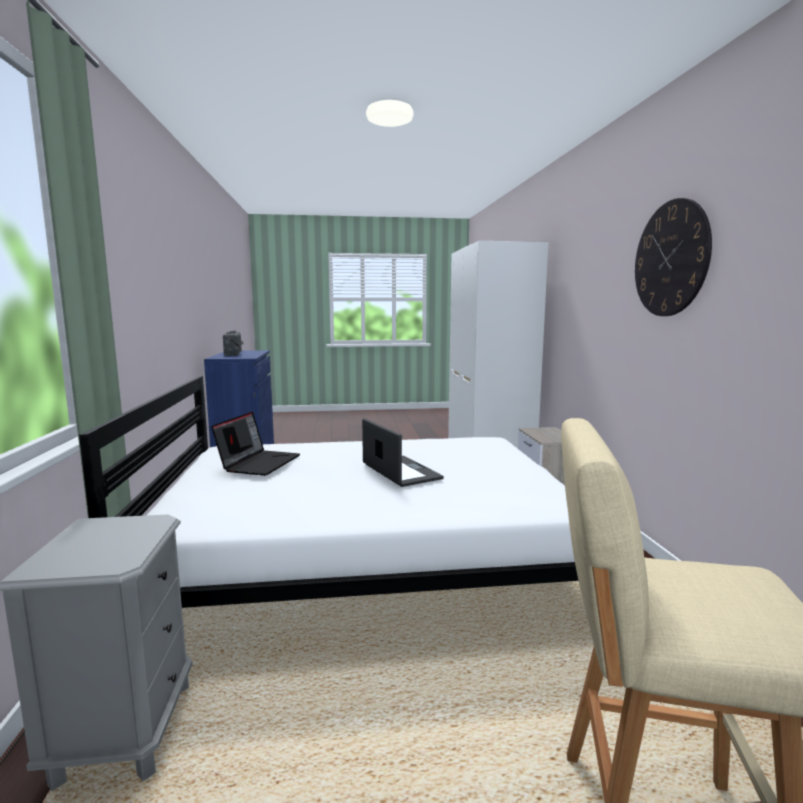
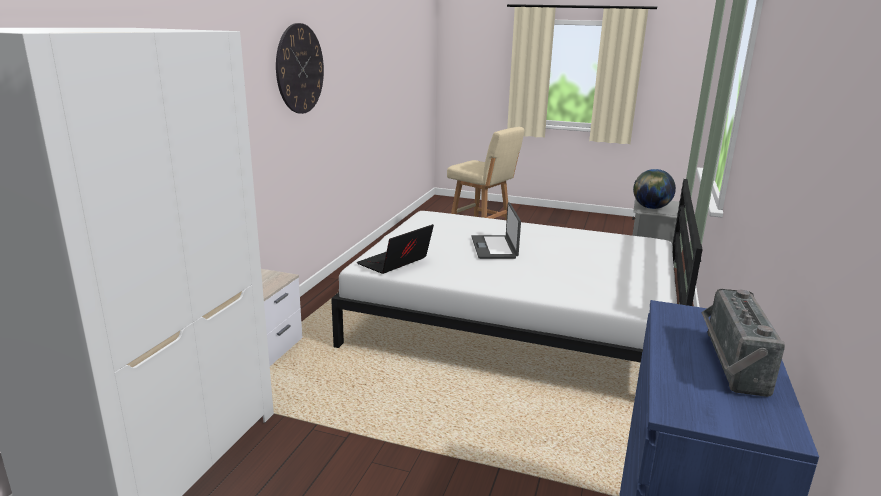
camera: 155 degrees left, 10 degrees up
laptop [211,412,300,476] -> laptop moved to [357,224,434,274]
none -> globe [633,169,676,209]

